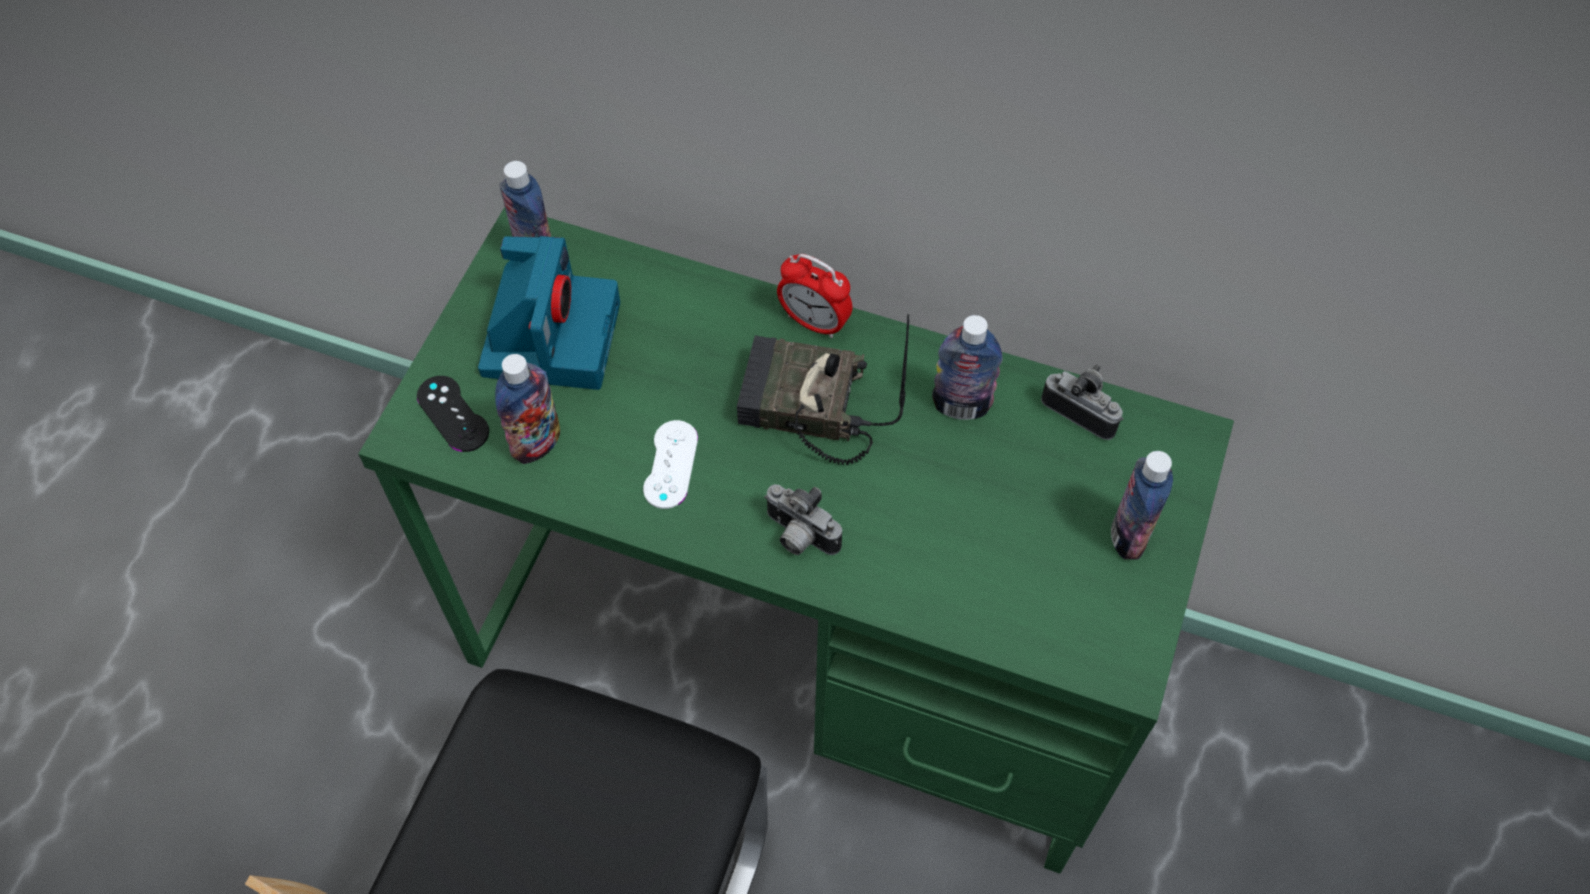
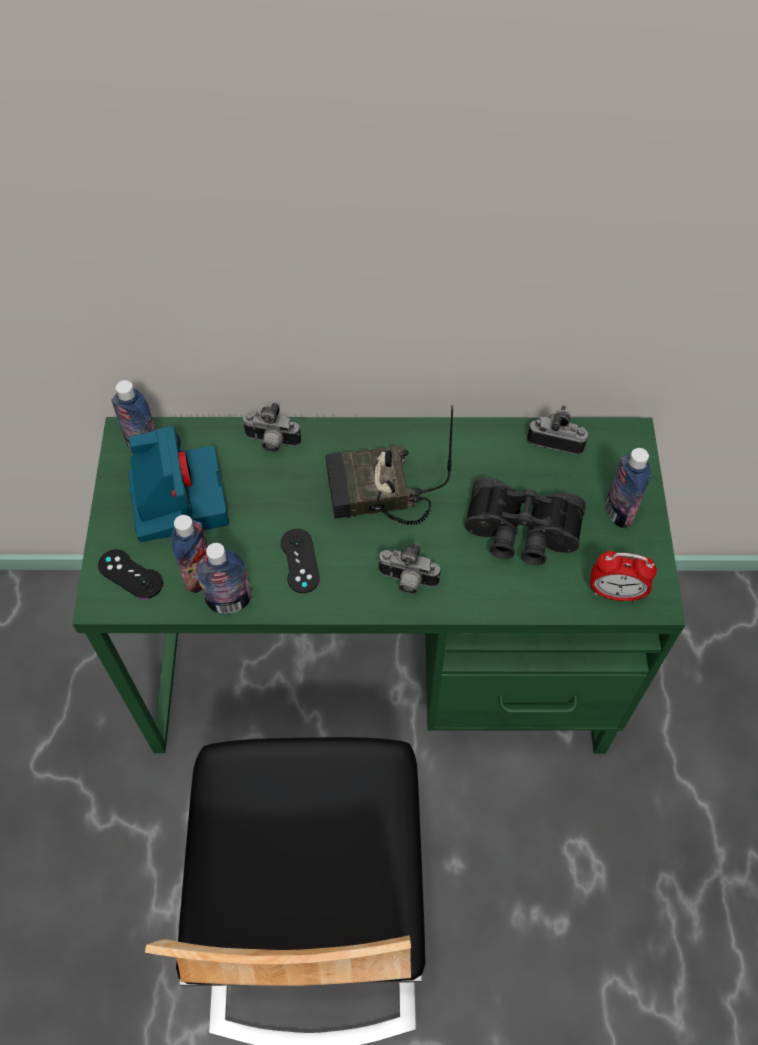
camera: 20 degrees left, 0 degrees up
white game controller [643,420,698,509] -> black game controller [281,529,320,593]
alarm clock [777,254,852,338] -> alarm clock moved to [590,551,657,602]
bottle [932,315,1003,420] -> bottle moved to [197,543,252,613]
none -> camera [242,403,301,453]
none -> black binoculars [465,477,586,565]

